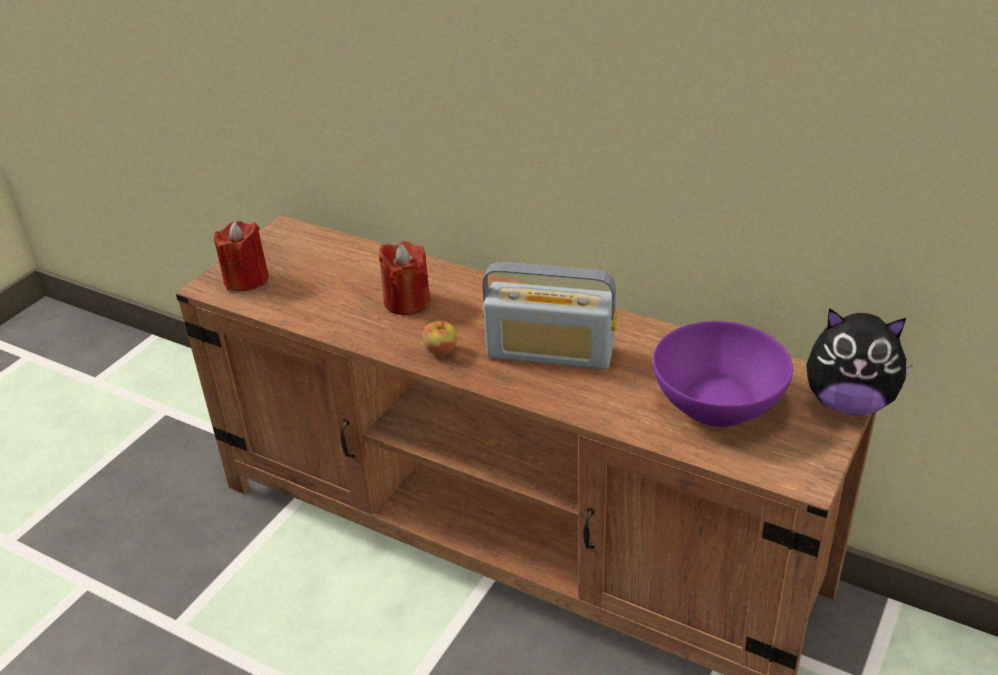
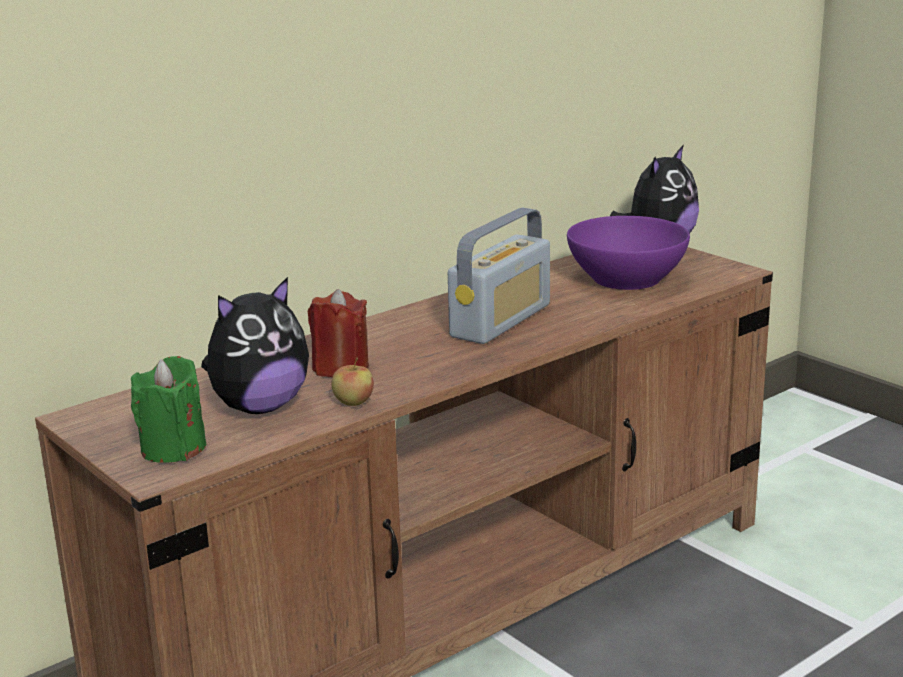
camera: 70 degrees left, 15 degrees down
red candle [214,221,269,291] -> green candle [131,356,206,463]
apple [423,321,457,355] -> apple moved to [331,357,374,406]
none -> plush toy [201,277,309,414]

